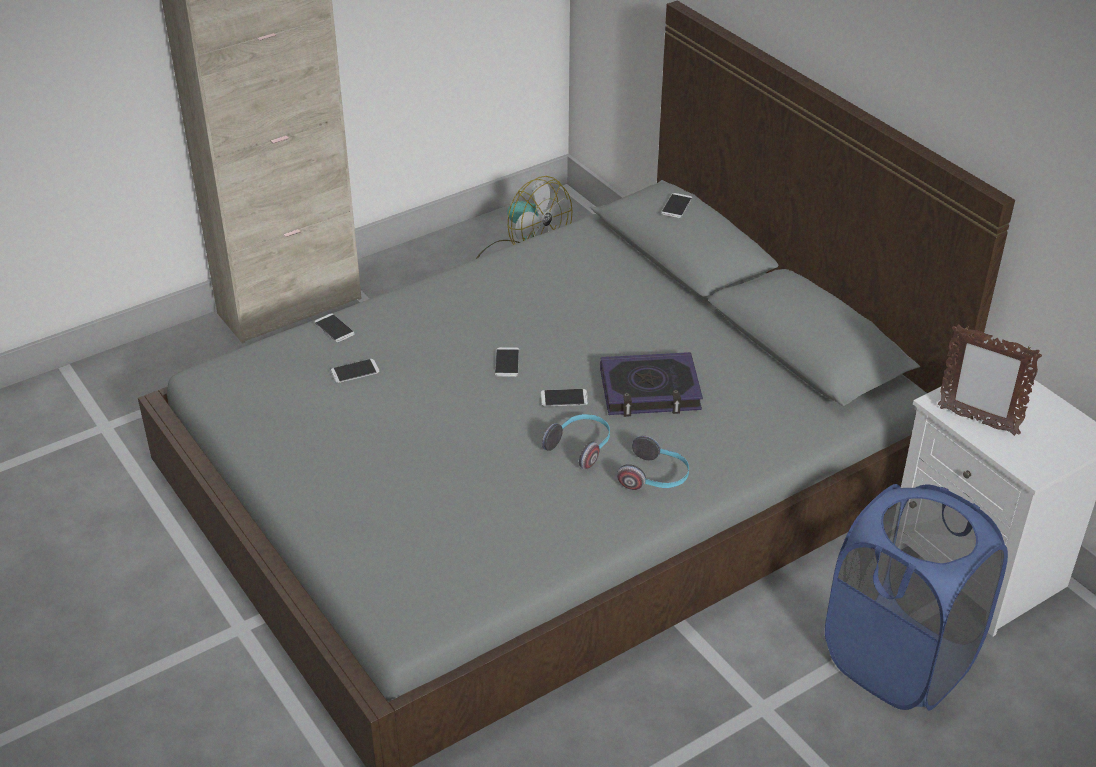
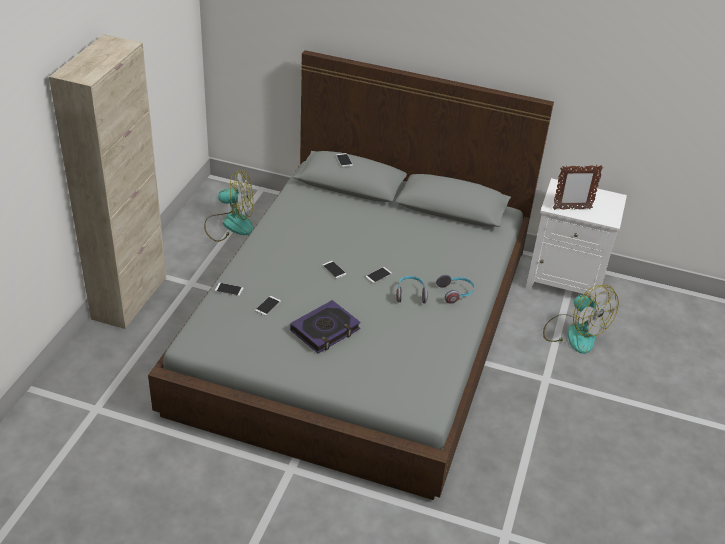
camera: 40 degrees left, 0 degrees up
book [600,352,703,417] -> book moved to [290,300,361,353]
blue laundry basket [825,484,1008,711] -> fan [543,285,619,354]

